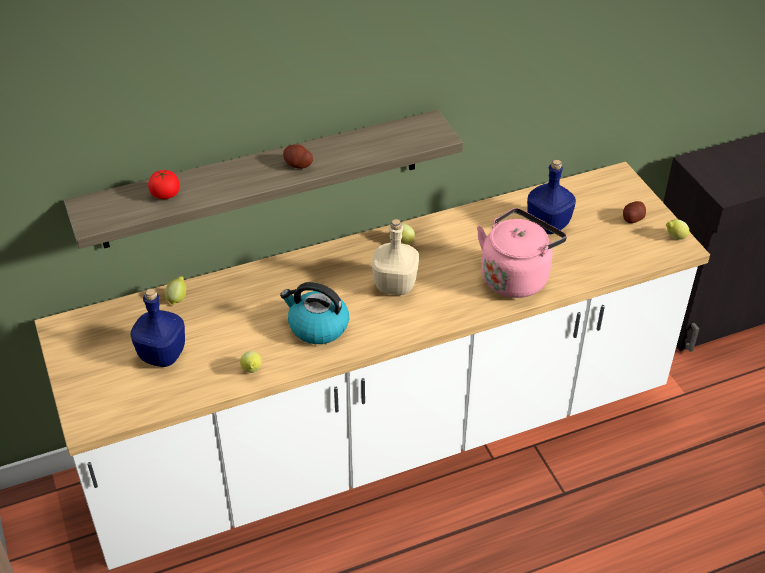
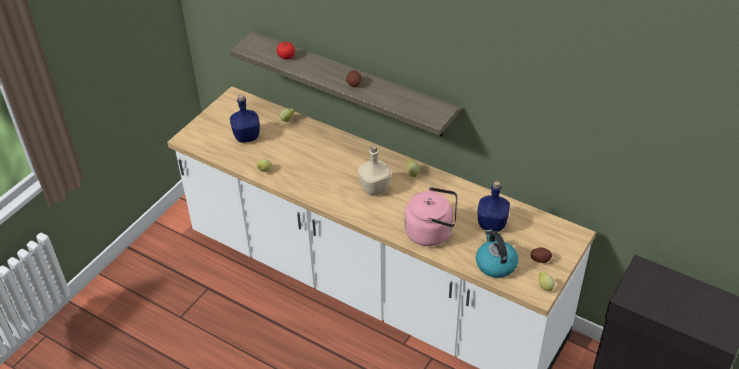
camera: 55 degrees right, 0 degrees up
kettle [280,282,349,344] -> kettle moved to [476,230,518,278]

